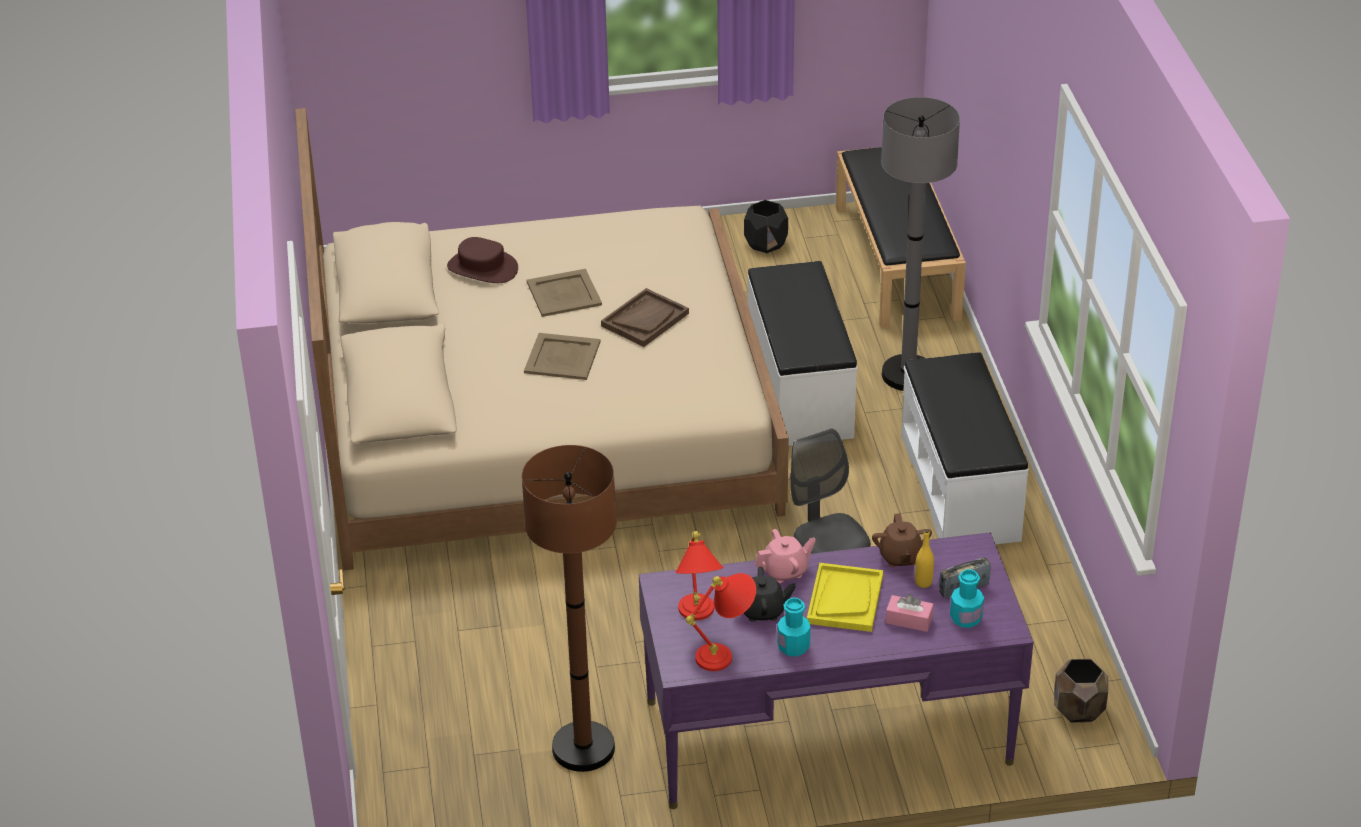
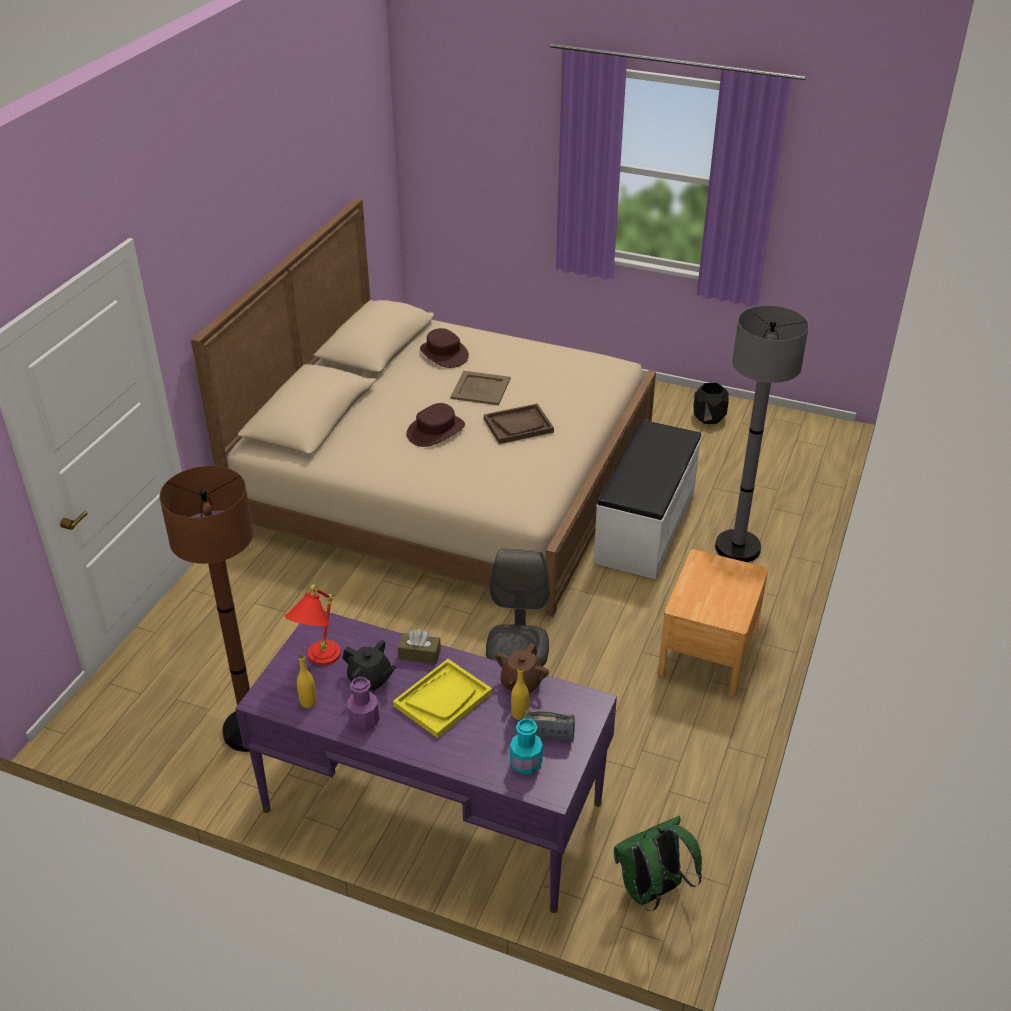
camera: 30 degrees right, 0 degrees up
beige tray [524,333,601,380] -> brown hat [407,403,465,447]
red table lamp [686,573,756,671] -> yellow bottle [297,655,317,708]
pink teapot [755,529,816,583] -> brown tissue box [398,629,441,664]
turquoise bottle [777,598,810,657] -> purple bottle [347,677,379,731]
black bench [836,147,966,329] -> none
pink tissue box [886,594,934,632] -> none
white bench [901,352,1029,545] -> brown nightstand [658,549,768,696]
brown planter [1054,659,1108,723] -> green backpack [614,816,702,911]

